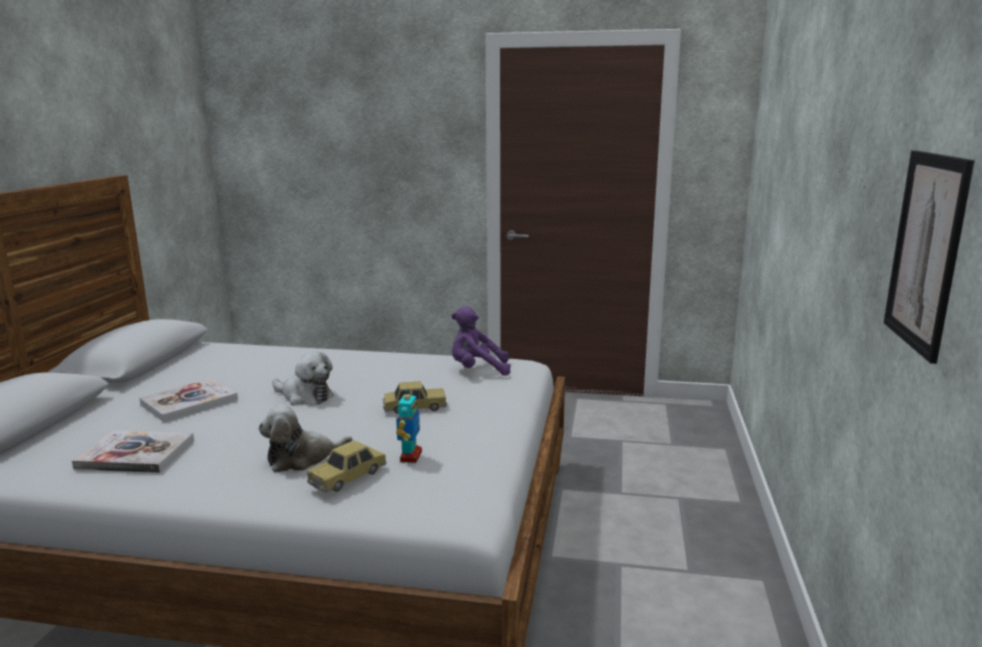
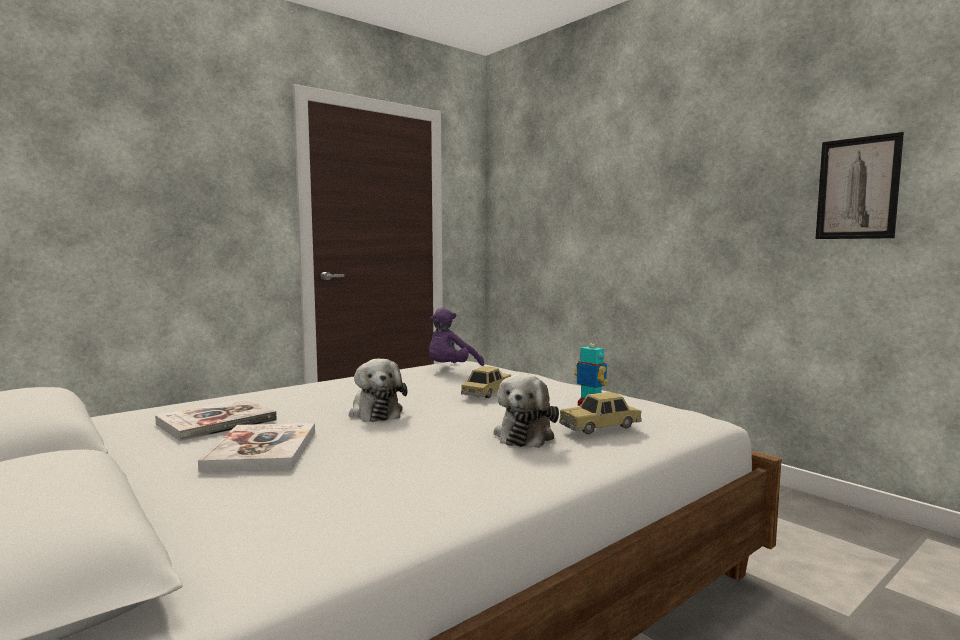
camera: 50 degrees left, 10 degrees down
book [72,430,194,473] -> book moved to [155,398,277,441]
plush toy [272,351,334,405] -> plush toy turned 90 degrees clockwise [349,359,408,422]
toy car [307,440,386,493] -> toy car turned 75 degrees clockwise [559,392,642,434]

